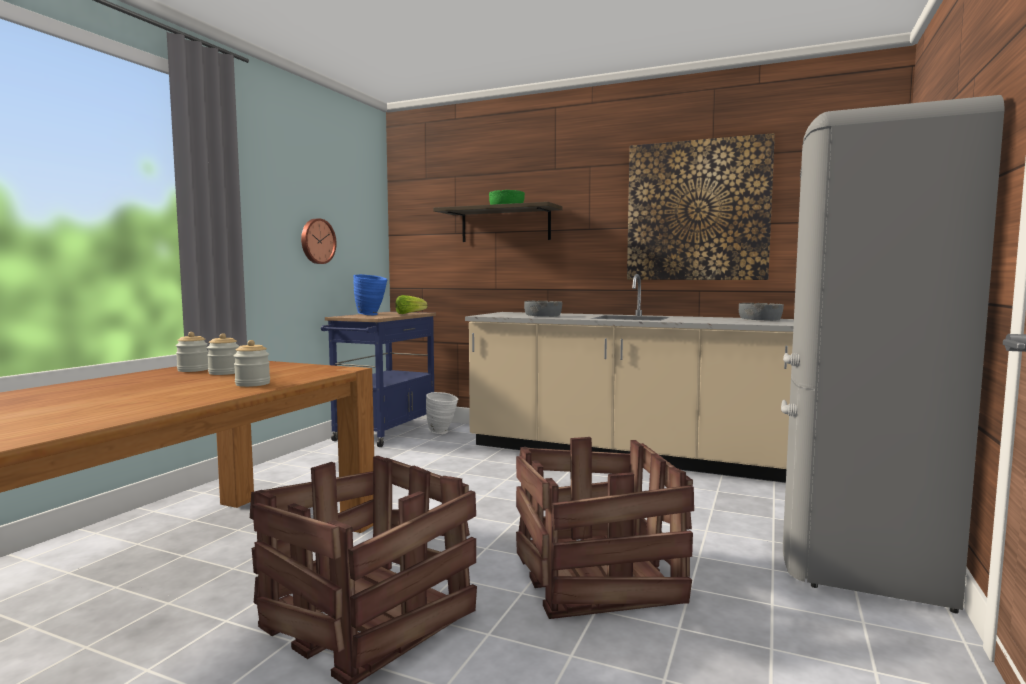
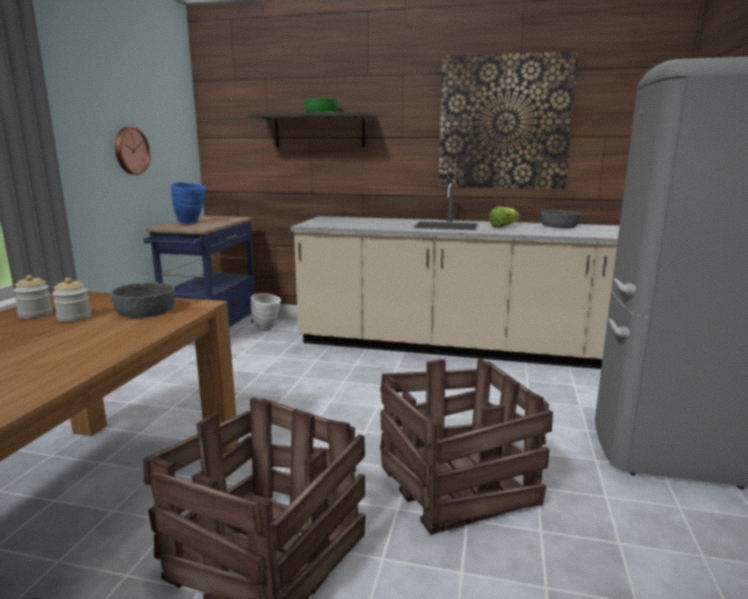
camera: 10 degrees left, 10 degrees up
jar [234,340,270,387] -> none
lettuce [395,295,428,314] -> lettuce moved to [489,207,520,228]
grey bowl [524,301,562,317] -> grey bowl moved to [111,282,175,318]

